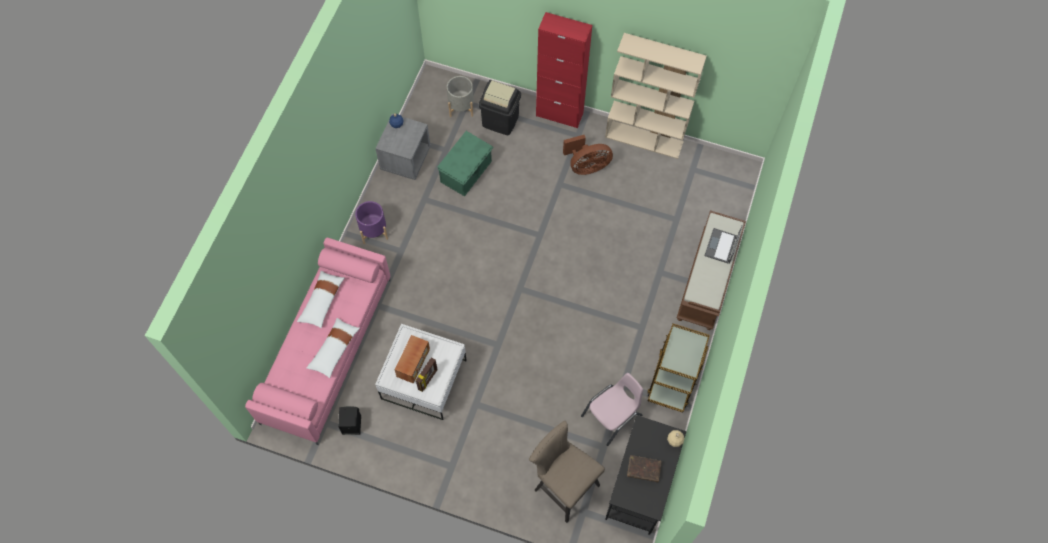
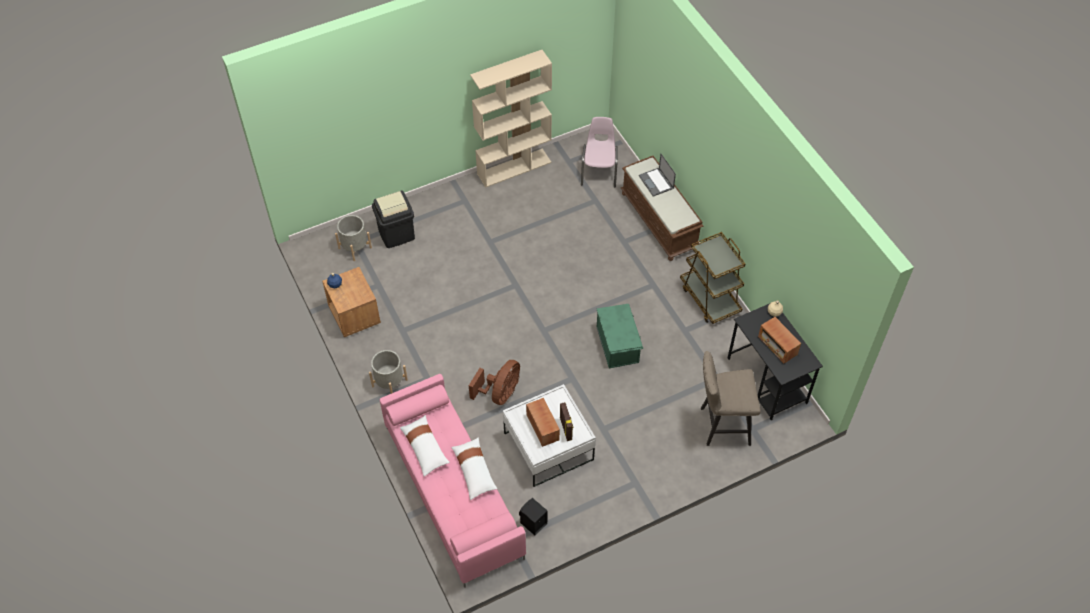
camera: 45 degrees left, 10 degrees down
purple planter [355,201,388,244] -> grey planter [369,350,408,394]
grey nightstand [375,114,431,180] -> brown nightstand [322,267,381,337]
green storage box [437,131,494,196] -> green storage box moved to [597,304,643,368]
red cabinet [536,12,592,128] -> none
brown fan [563,135,613,175] -> brown fan moved to [469,360,520,405]
pink chair [581,373,643,446] -> pink chair moved to [581,117,618,187]
brown book [627,455,662,482] -> radio [758,317,801,363]

